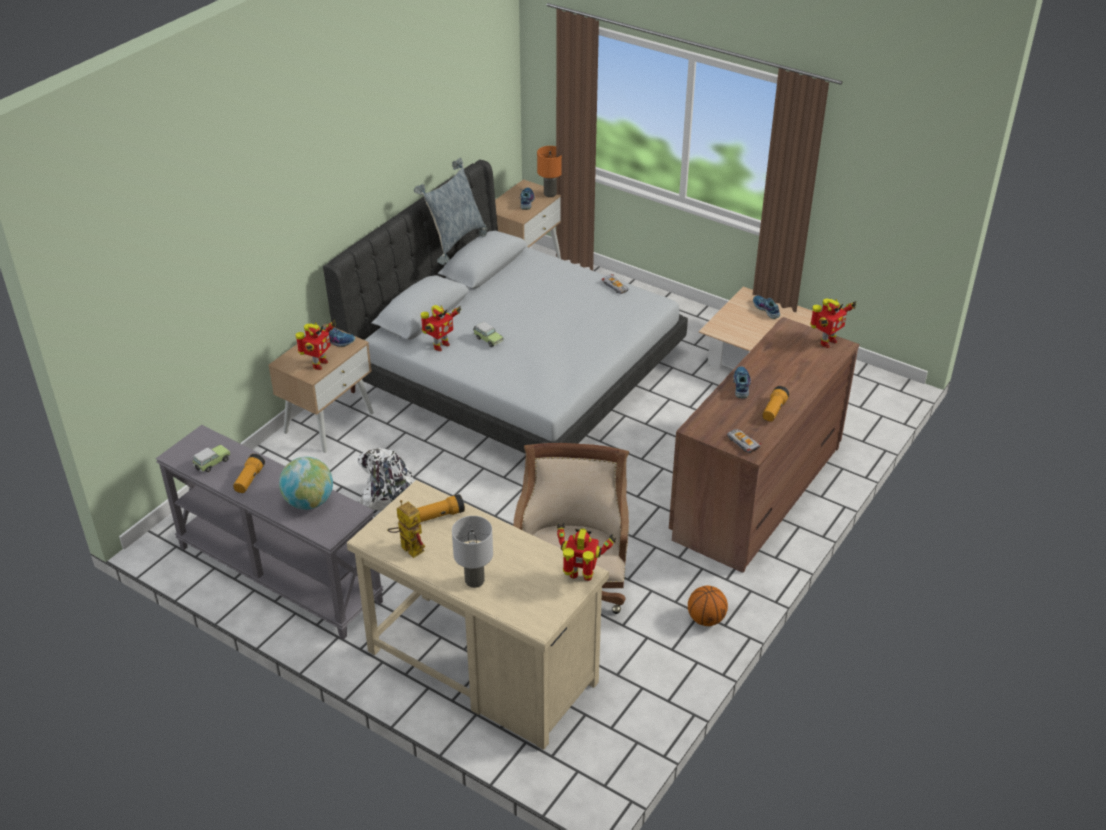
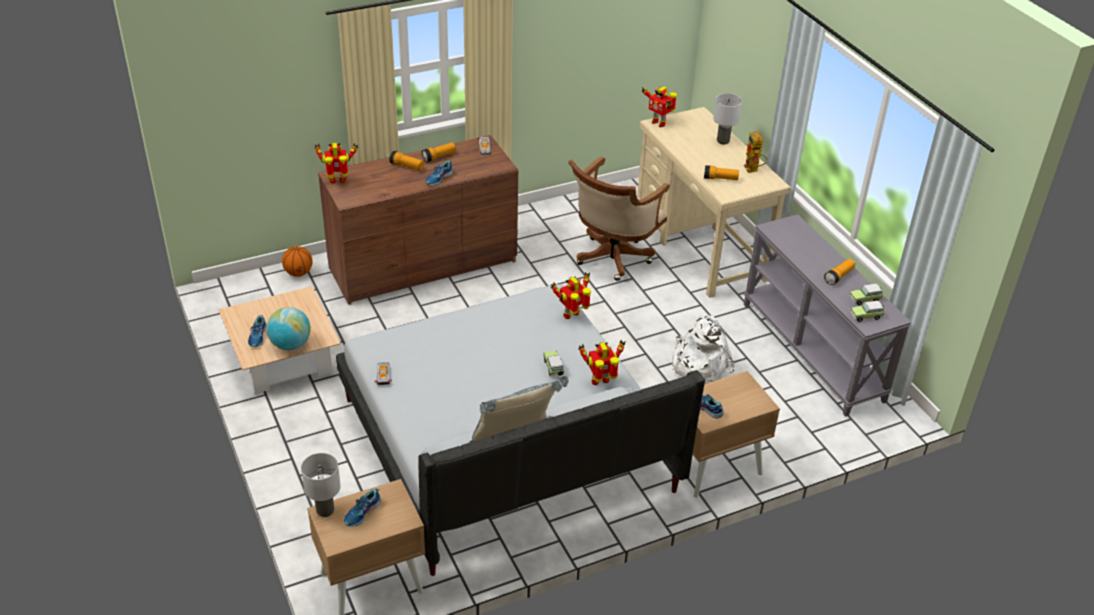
camera: 150 degrees left, 0 degrees up
globe [279,457,333,510] -> globe moved to [267,307,311,350]
toy robot [295,320,336,370] -> toy robot moved to [551,272,591,319]
orange table lamp [537,146,562,197] -> white table lamp [301,453,341,517]
basketball [688,586,728,626] -> basketball moved to [282,246,313,277]
none -> flashlight [389,151,424,170]
none -> toy car [850,301,884,322]

